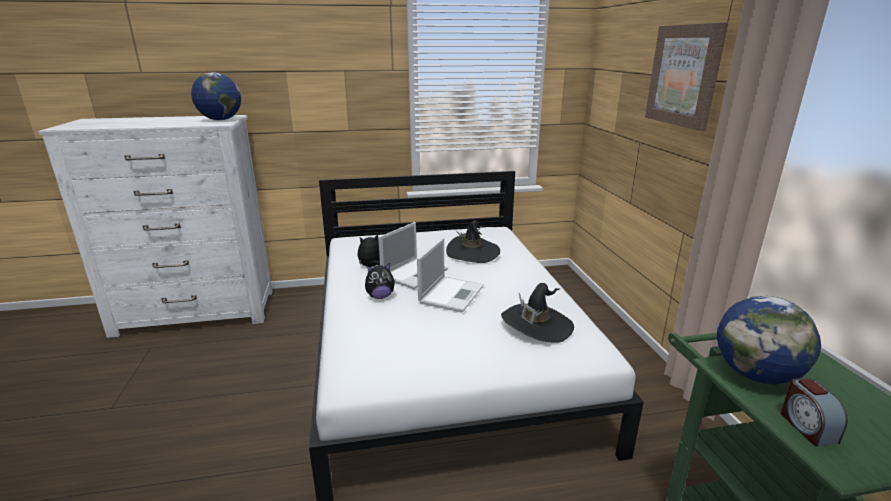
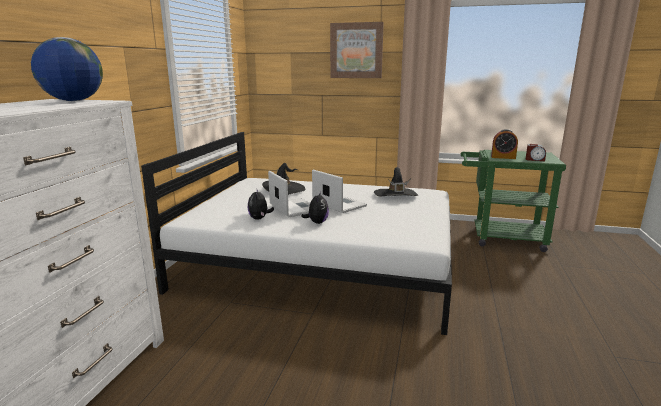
camera: 65 degrees left, 5 degrees down
globe [717,296,821,384] -> alarm clock [491,129,518,159]

